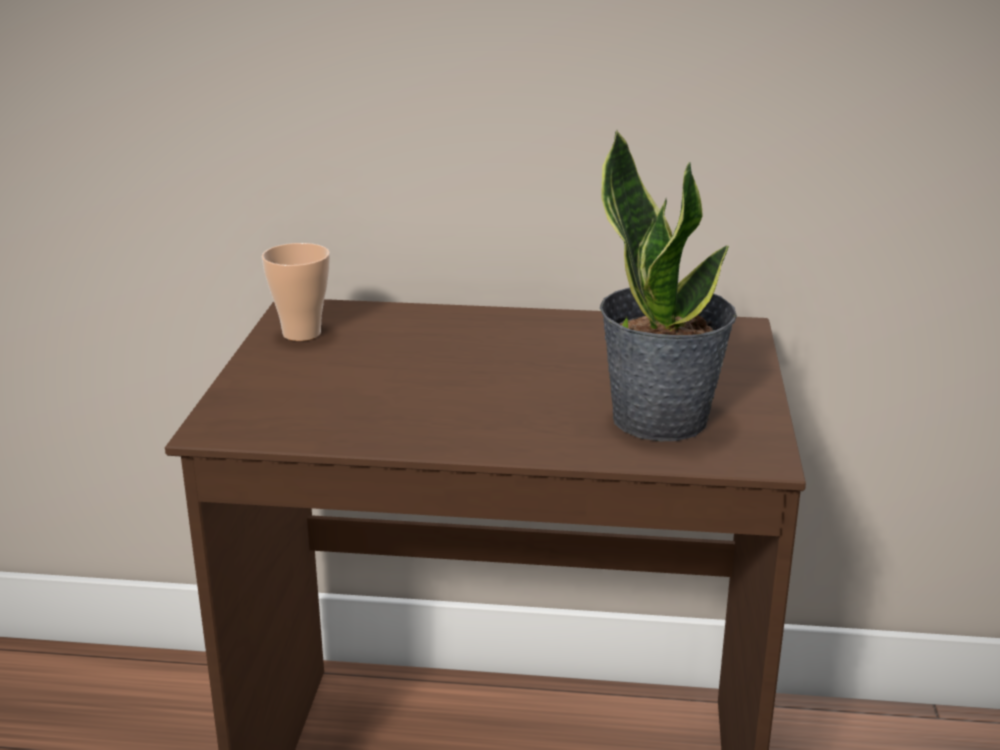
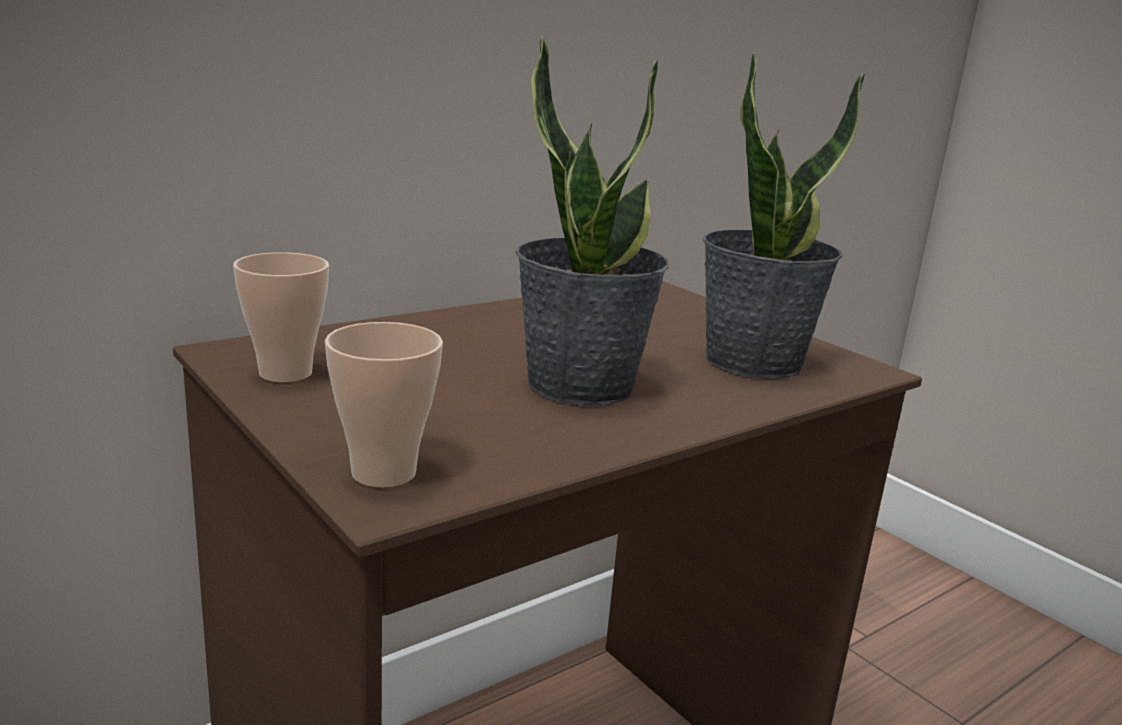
camera: 45 degrees left, 5 degrees down
none -> cup [325,322,443,488]
none -> potted plant [515,36,668,406]

